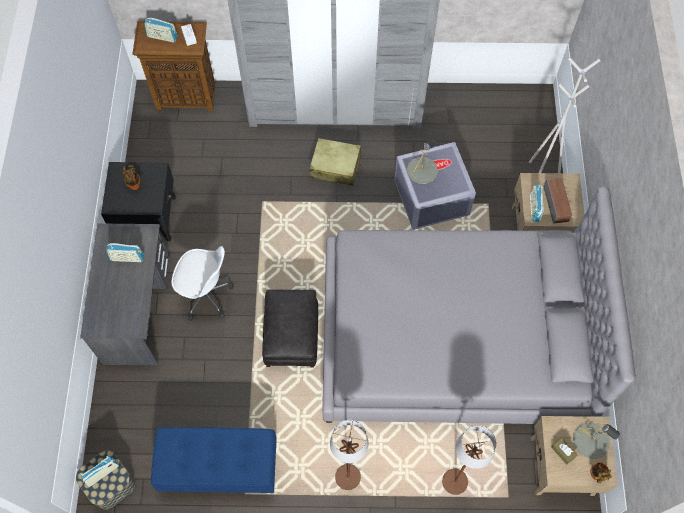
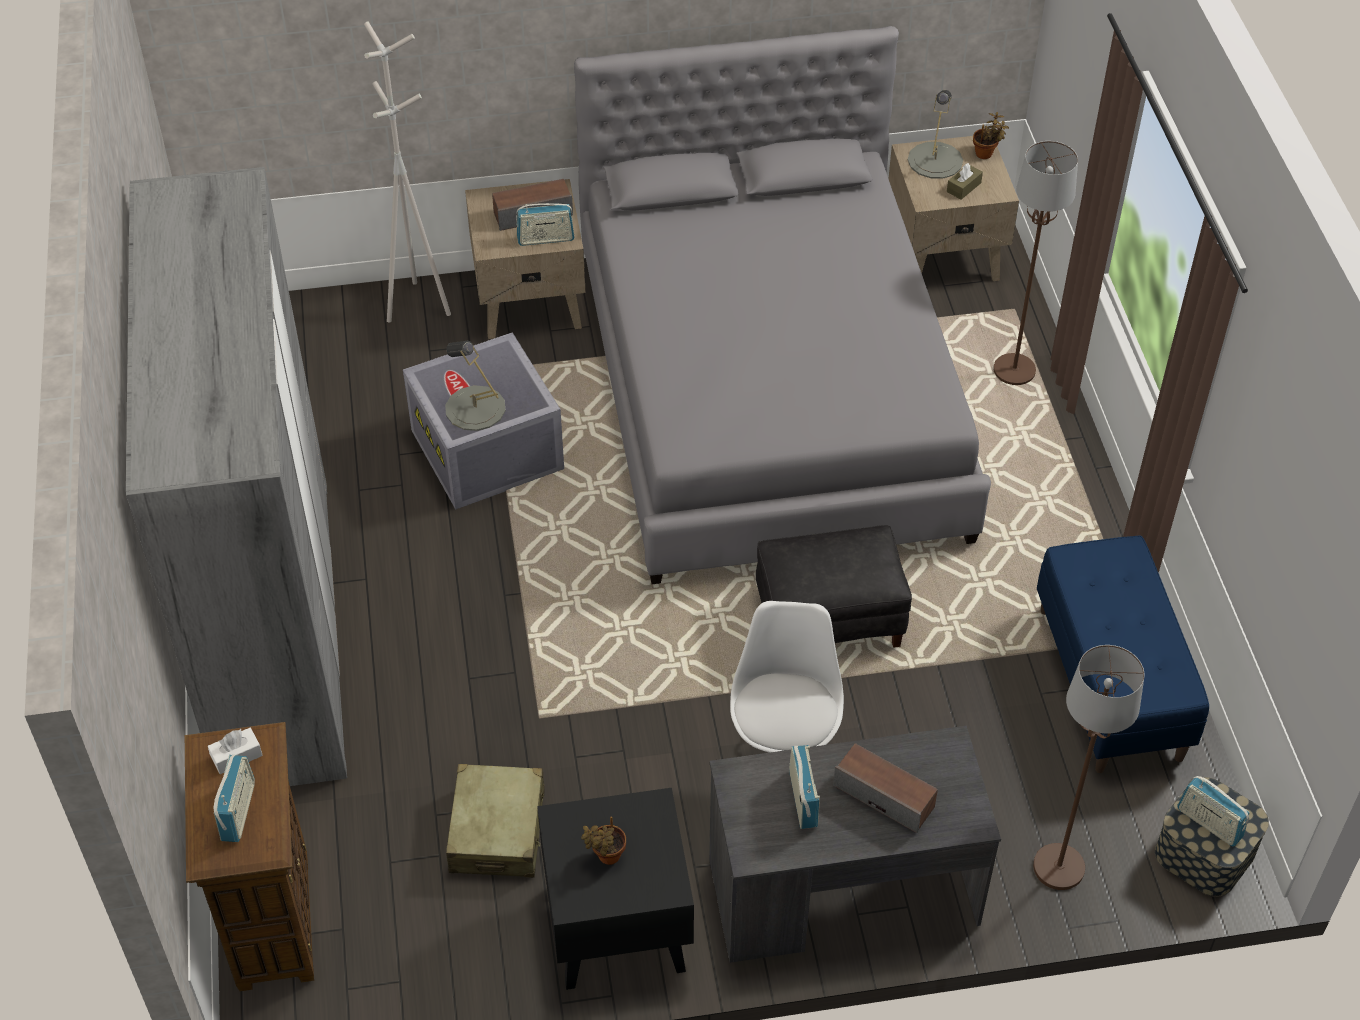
camera: 100 degrees left, 15 degrees down
beige suitcase [309,138,361,186] -> beige suitcase moved to [446,764,544,878]
brown floor lamp [330,420,368,490] -> brown floor lamp moved to [1033,645,1145,890]
none -> speaker [833,743,938,833]

